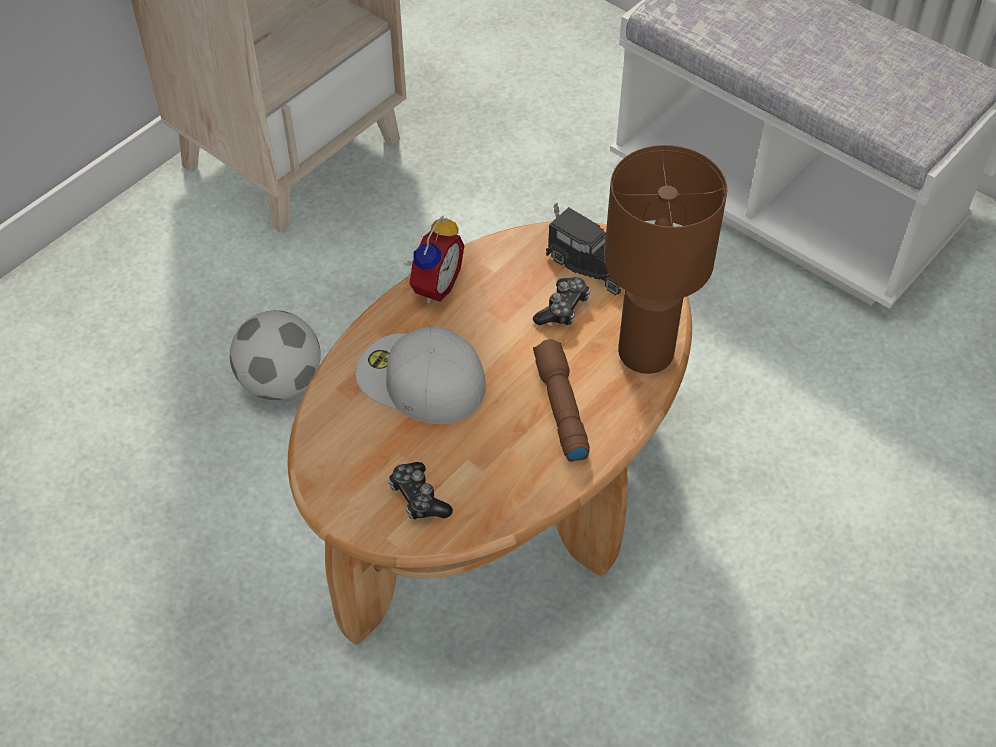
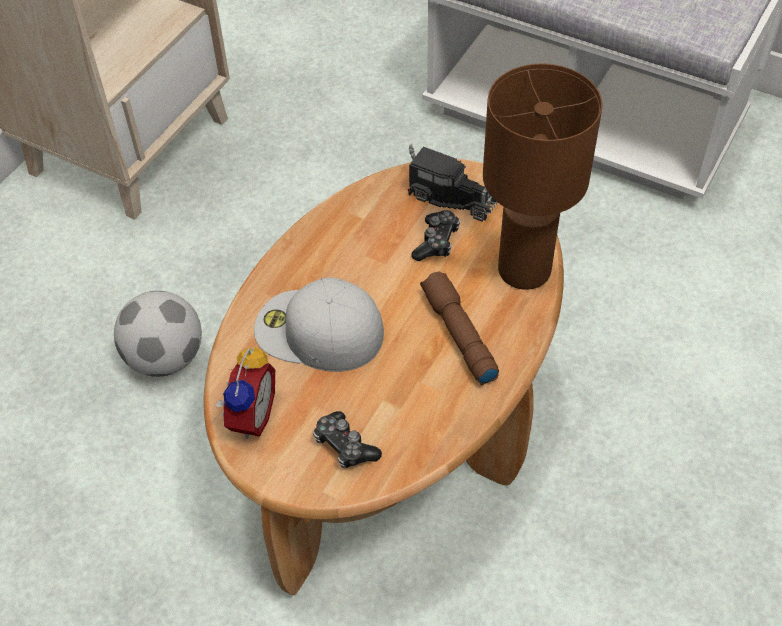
camera: 10 degrees left, 0 degrees up
alarm clock [404,216,464,304] -> alarm clock moved to [214,348,275,439]

